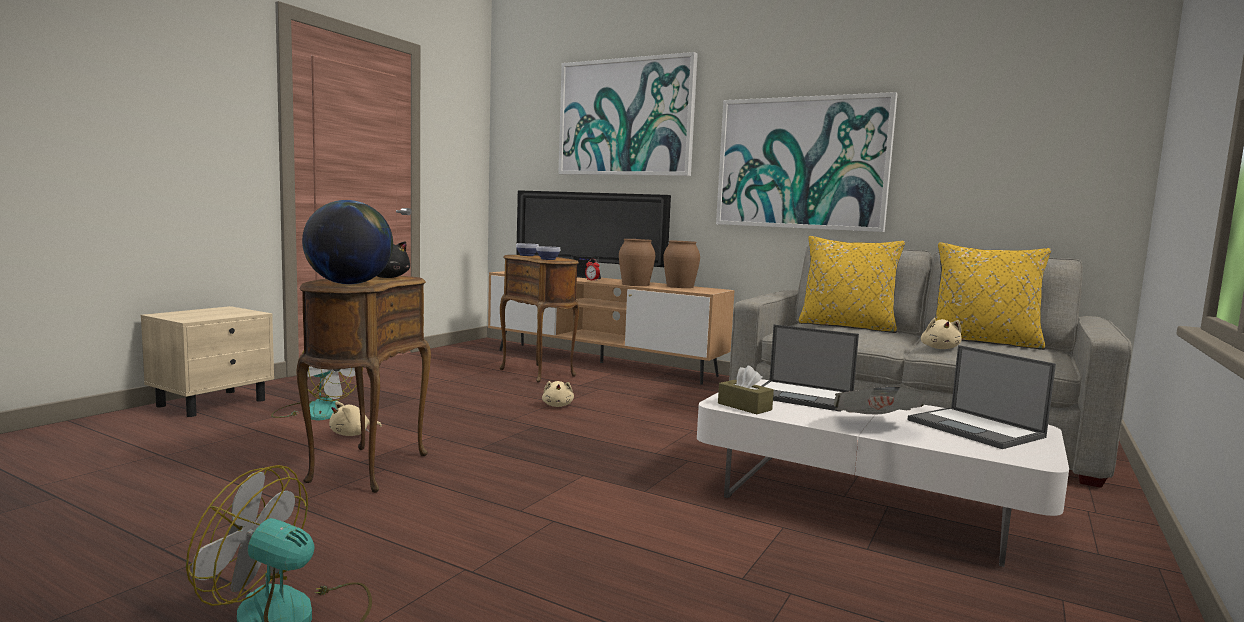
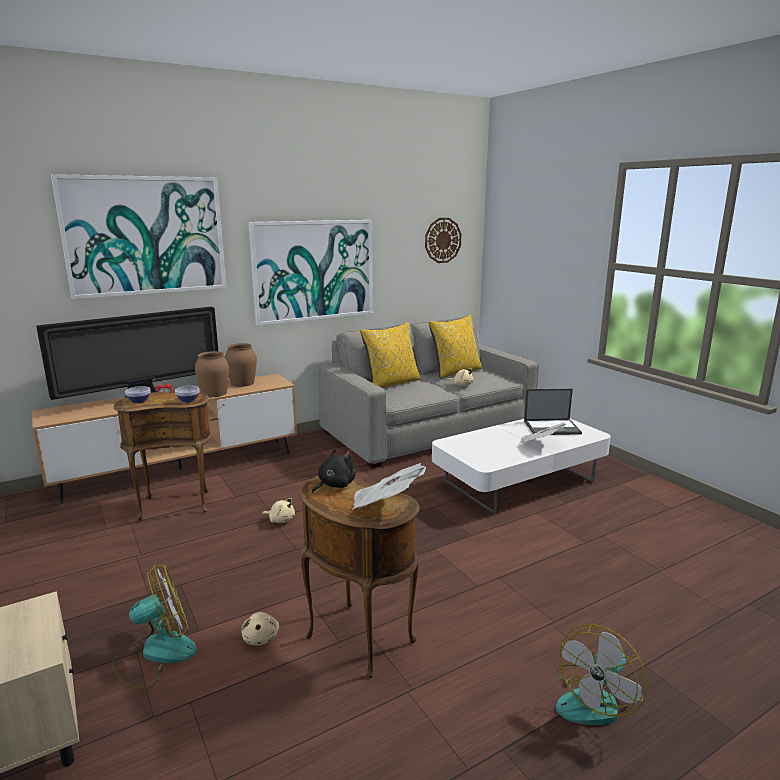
camera: 60 degrees left, 10 degrees up
globe [302,200,393,284] -> newspaper [352,463,426,509]
brown tissue box [718,365,774,414] -> none
laptop [761,324,859,412] -> none
none -> wall clock [425,218,461,263]

